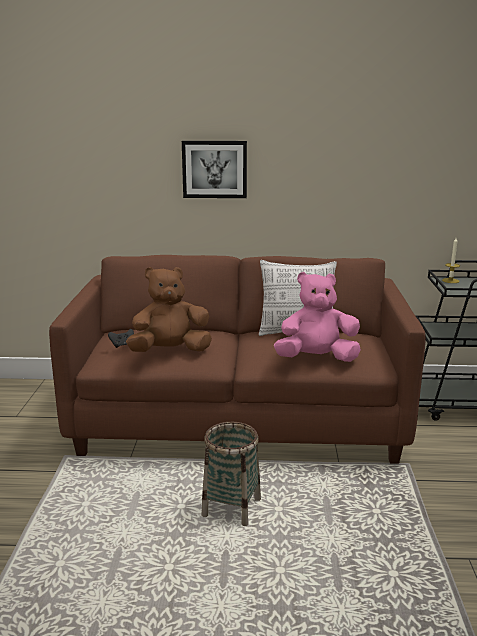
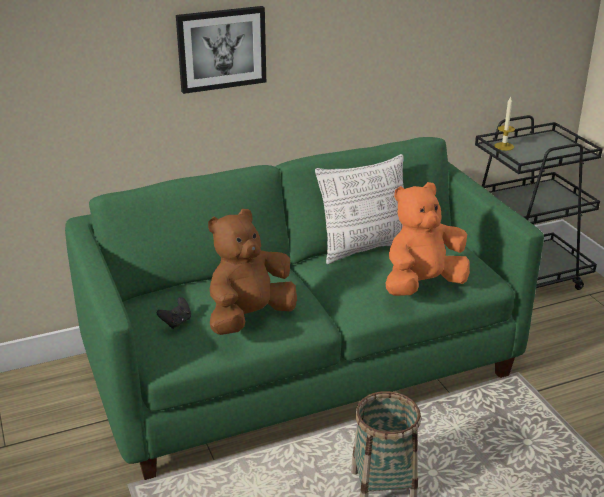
camera: 25 degrees left, 10 degrees up
brown sofa [49,255,426,464] -> green sofa [65,137,544,480]
pink plush toy [274,272,361,362] -> orange plush toy [386,182,470,296]

